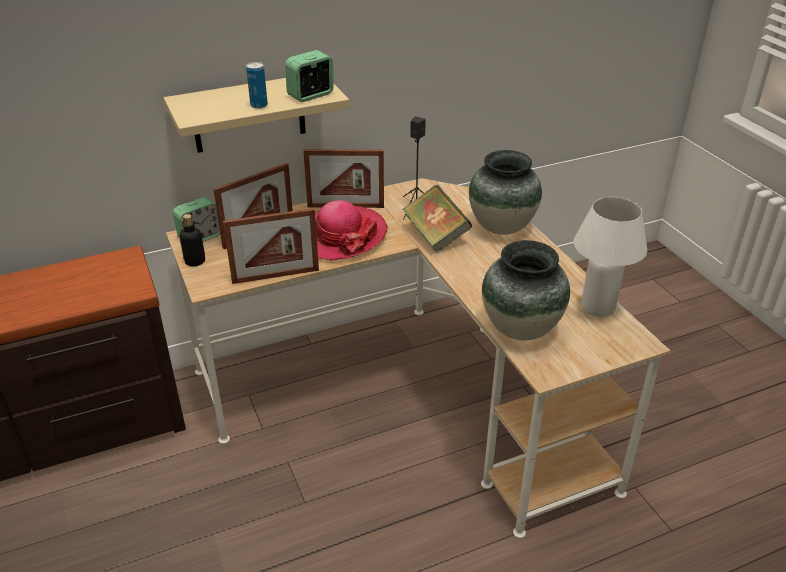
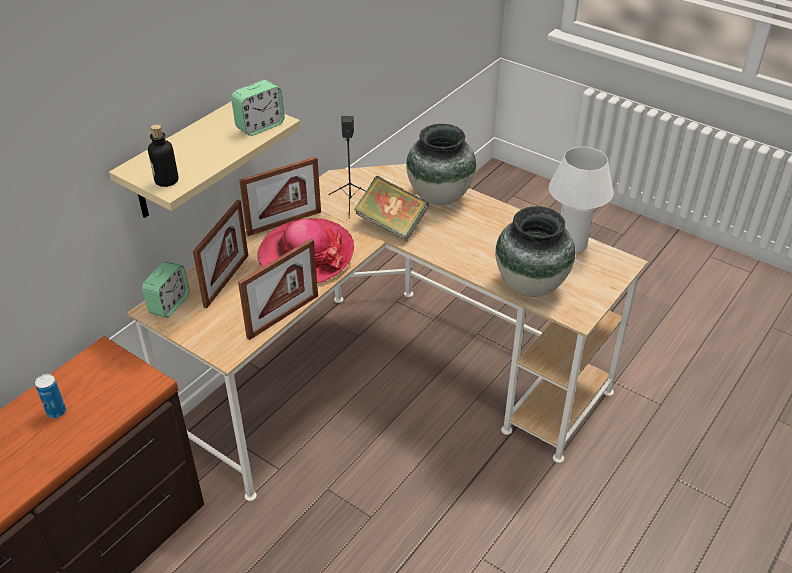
camera: 30 degrees left, 5 degrees up
bottle [180,214,205,267] -> bottle moved to [148,124,179,187]
can [246,62,268,109] -> can moved to [35,374,66,418]
alarm clock [285,50,334,102] -> alarm clock turned 150 degrees counterclockwise [231,80,285,136]

